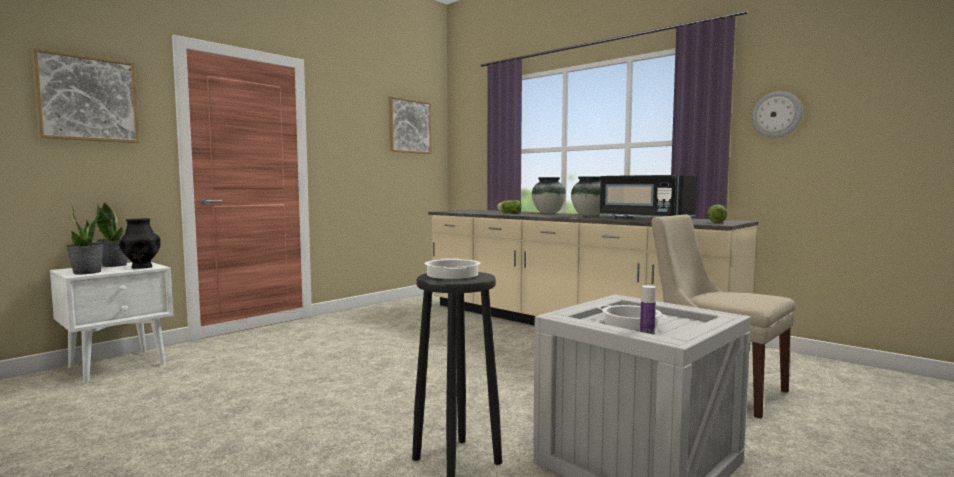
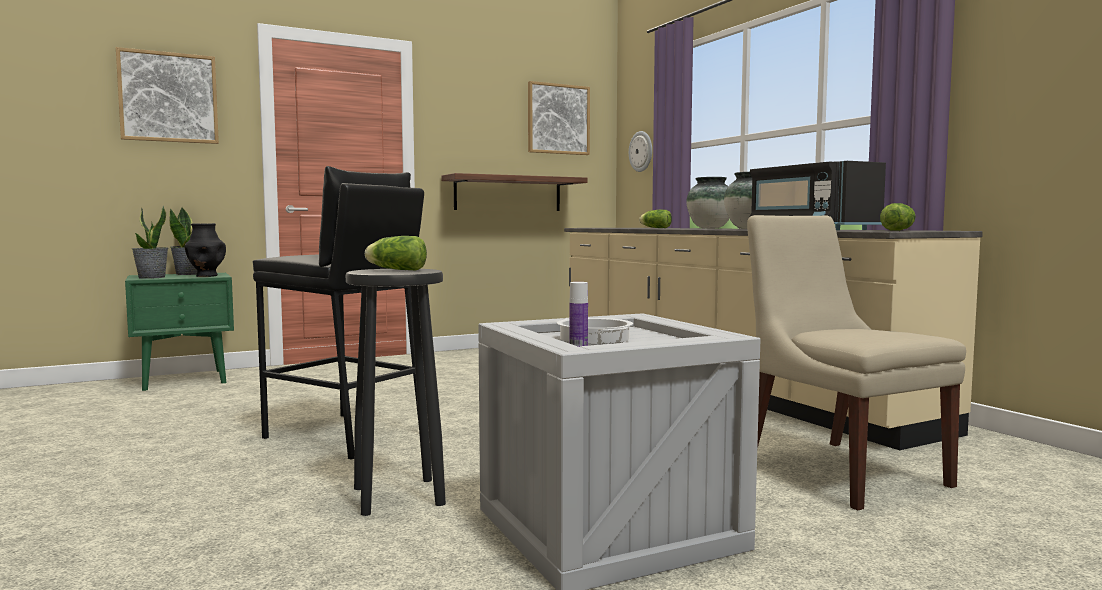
camera: 20 degrees right, 0 degrees up
white nightstand [50,262,173,382] -> green nightstand [125,273,234,391]
cooking pot [424,258,481,279] -> lettuce [365,236,427,270]
wall clock [752,91,803,138] -> wall clock moved to [629,131,652,172]
none -> black stool [253,166,424,460]
none -> shelf [441,173,588,211]

